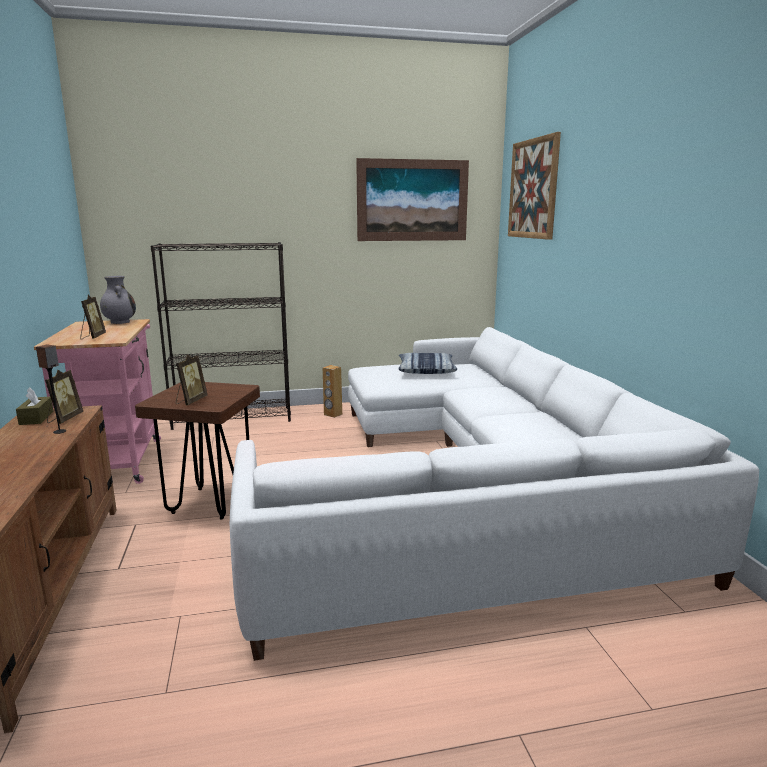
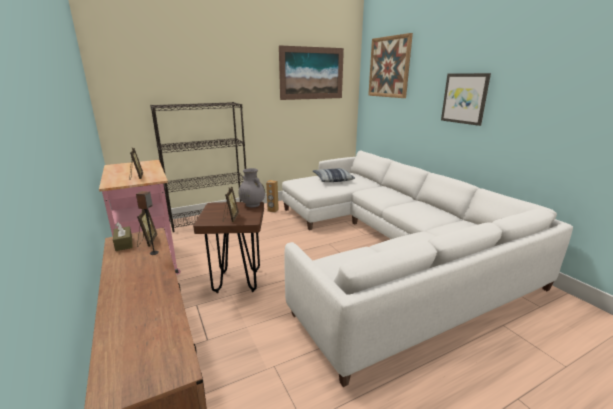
camera: 15 degrees left, 5 degrees up
grey vase [100,276,136,324] -> grey vase moved to [238,168,265,208]
none -> picture [441,73,491,126]

